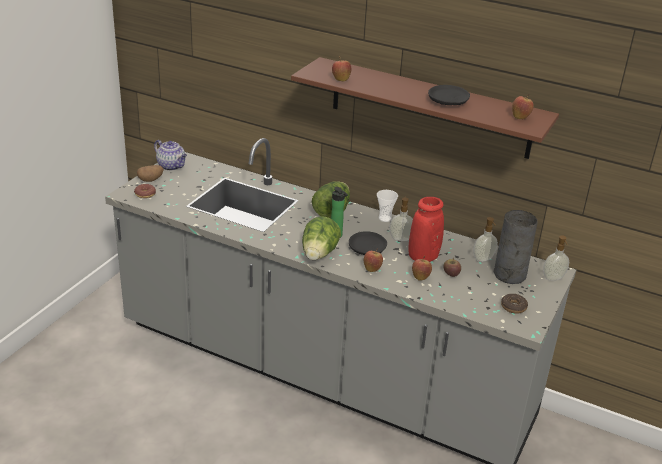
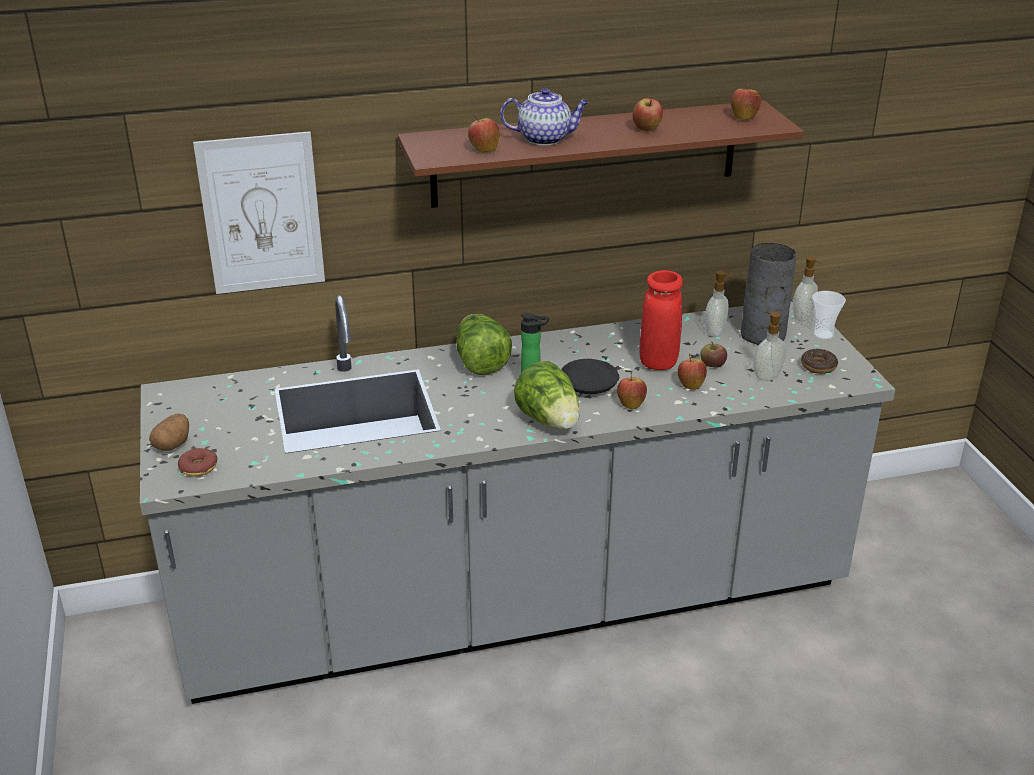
camera: 40 degrees left, 0 degrees up
teapot [154,140,187,171] -> teapot moved to [500,88,589,145]
cup [377,190,398,222] -> cup moved to [812,291,846,340]
soap dispenser [389,197,413,241] -> soap dispenser moved to [753,311,786,381]
black plate [428,85,470,105] -> apple [633,98,663,132]
none -> picture [193,131,325,294]

